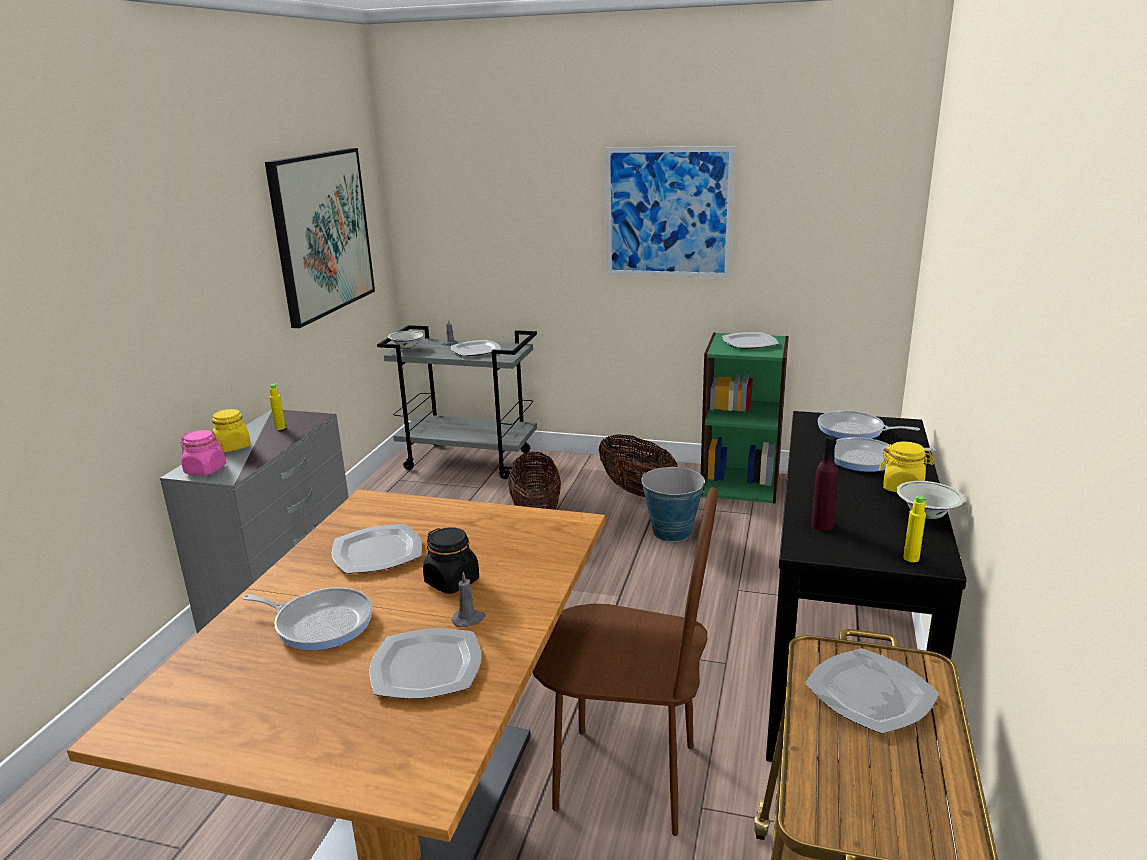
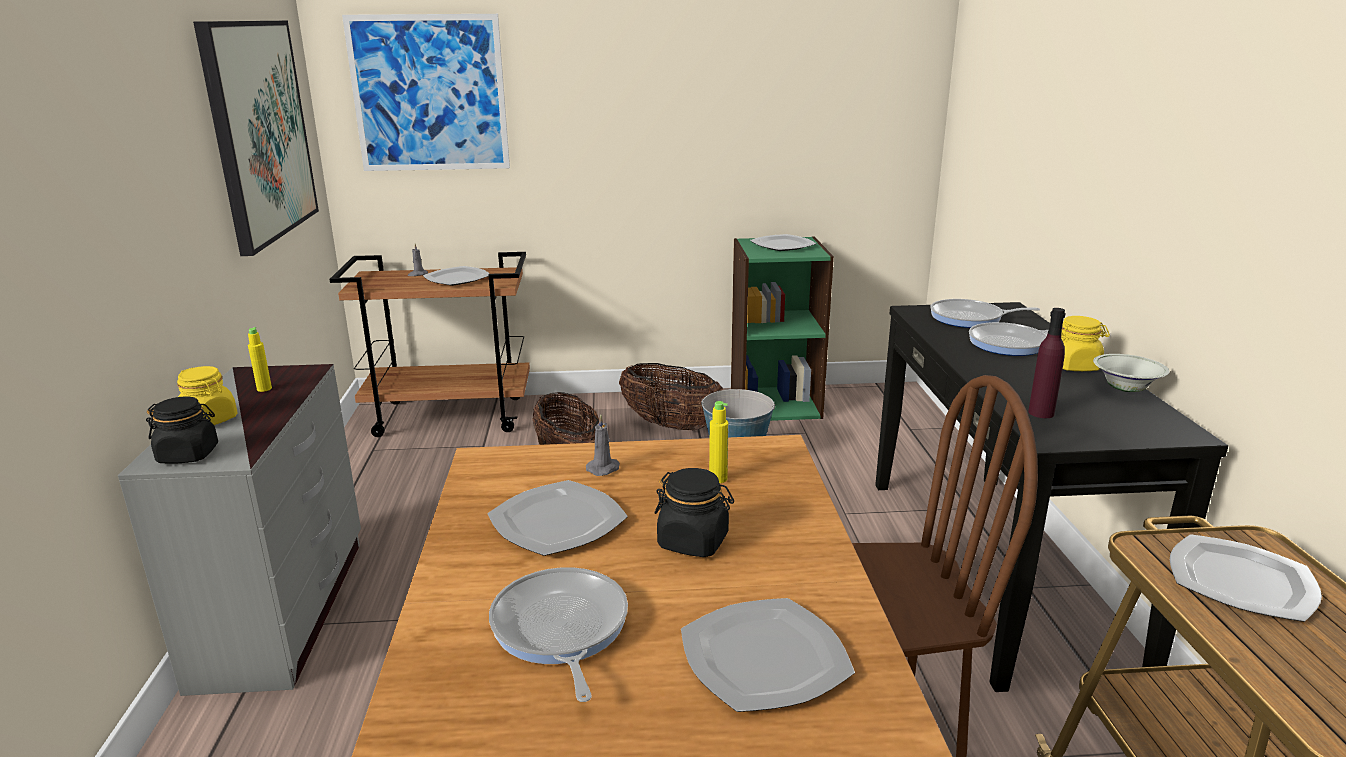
camera: 20 degrees left, 0 degrees up
pink jar [180,430,226,475] -> black jar [146,396,218,464]
frying pan [242,588,373,650] -> frying pan turned 105 degrees counterclockwise [489,567,628,702]
grey cart [377,325,537,479] -> brown cart [329,252,530,437]
white bowl [388,331,423,349] -> none
grey candle [451,572,486,627] -> grey candle moved to [586,414,620,476]
picture [605,146,735,278] -> picture moved to [342,14,510,171]
yellow bottle [903,496,927,562] -> yellow bottle moved to [709,401,729,483]

